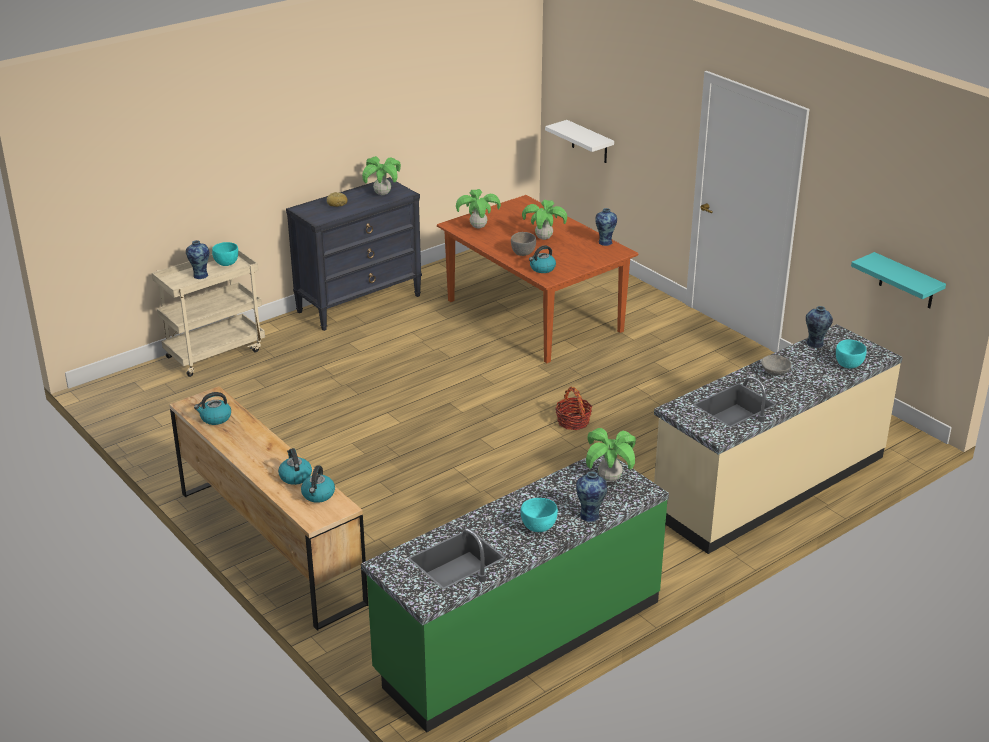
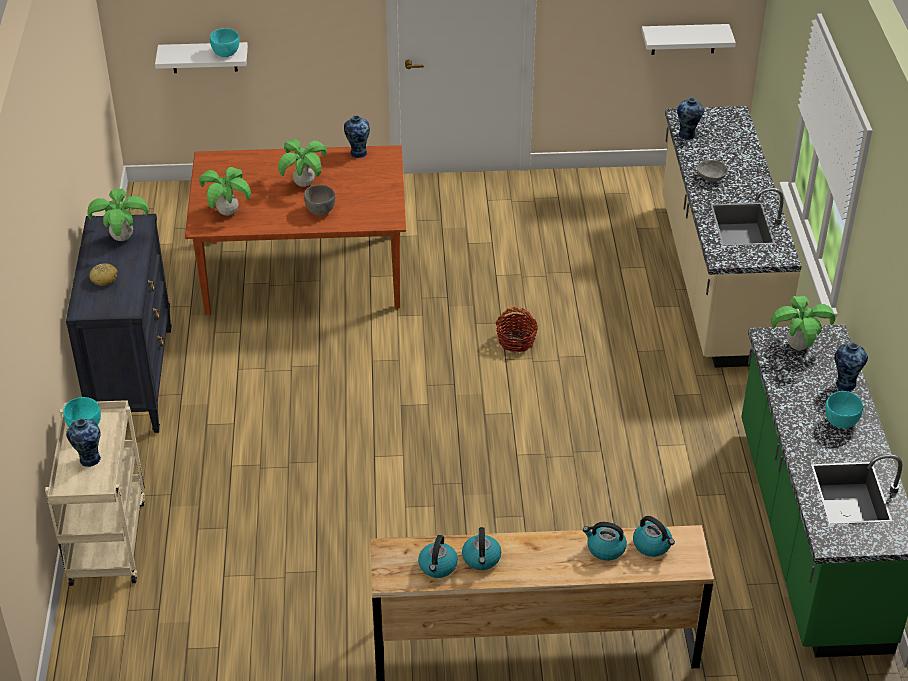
camera: 55 degrees left, 10 degrees up
kettle [529,245,556,273] -> kettle moved to [462,527,501,570]
turquoise bowl [836,339,867,368] -> turquoise bowl moved to [210,28,239,57]
turquoise shelf [851,252,946,309] -> white shelf [642,24,736,55]

